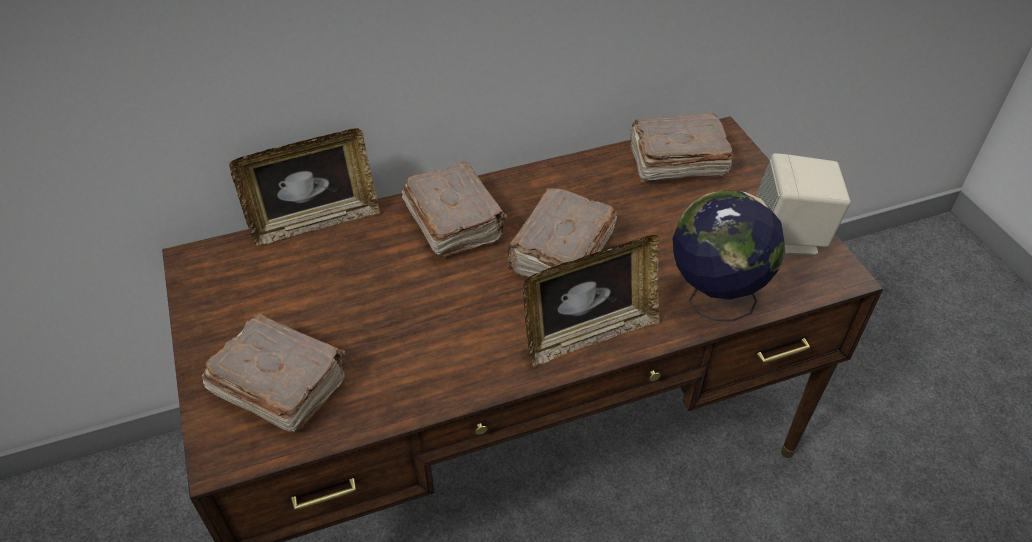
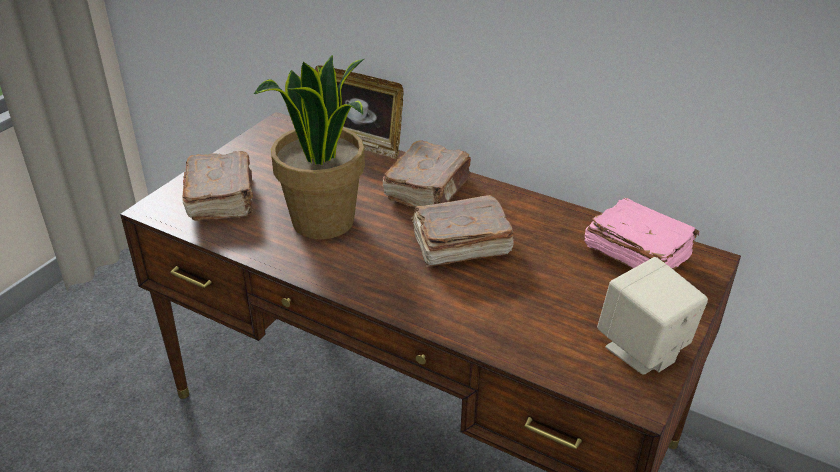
camera: 50 degrees right, 10 degrees down
picture frame [523,235,660,366] -> none
brown book [629,113,733,182] -> pink book [585,198,700,270]
globe [673,191,785,321] -> none
none -> potted plant [254,55,365,239]

